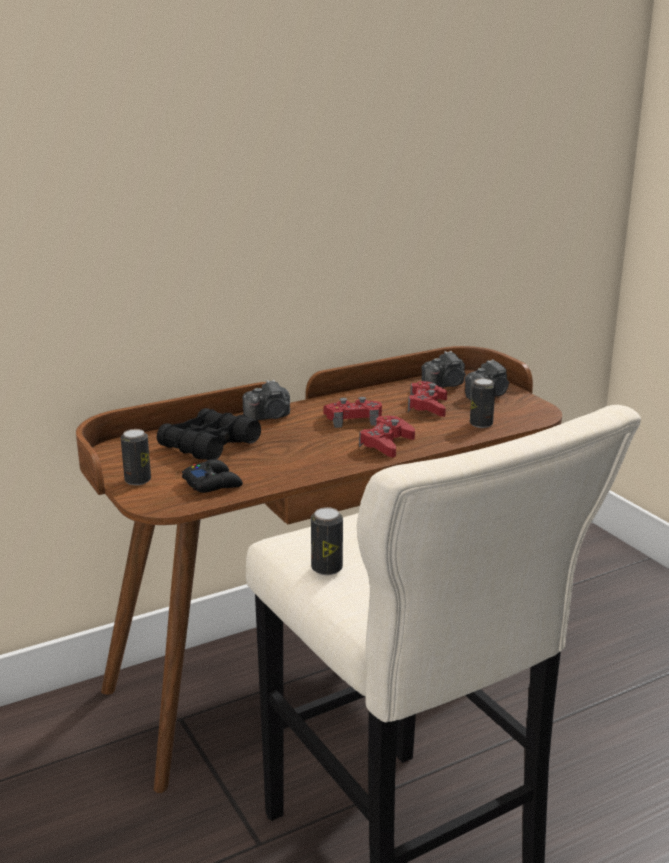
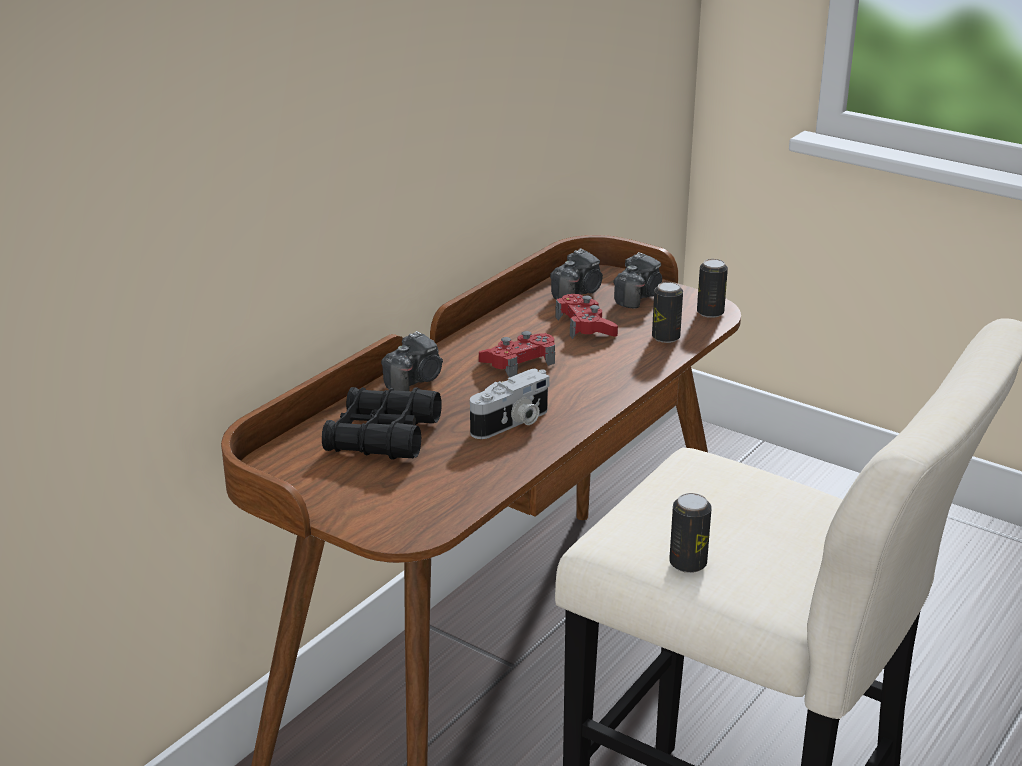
camera: 25 degrees left, 5 degrees up
can [121,429,151,485] -> can moved to [697,259,728,318]
black game controller [182,459,243,493] -> none
red game controller [359,416,415,458] -> none
none -> camera [470,369,550,439]

